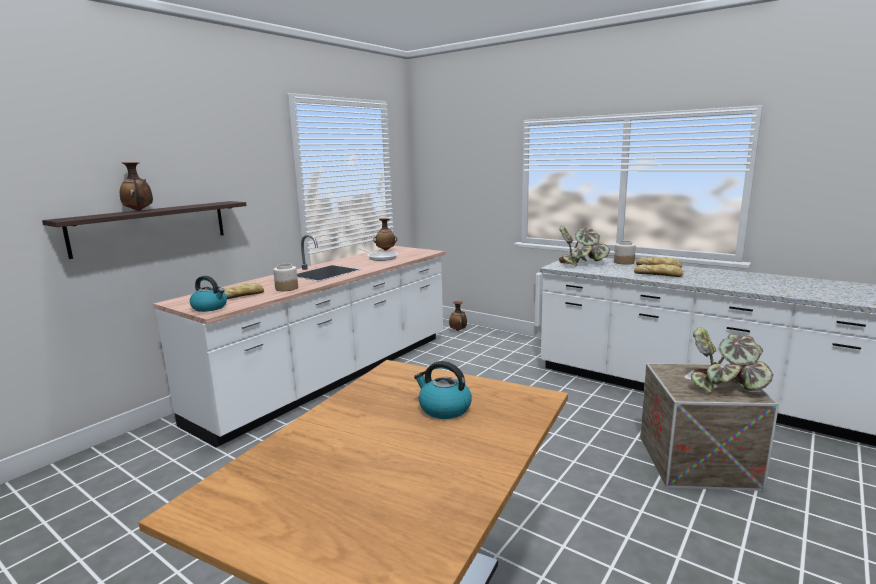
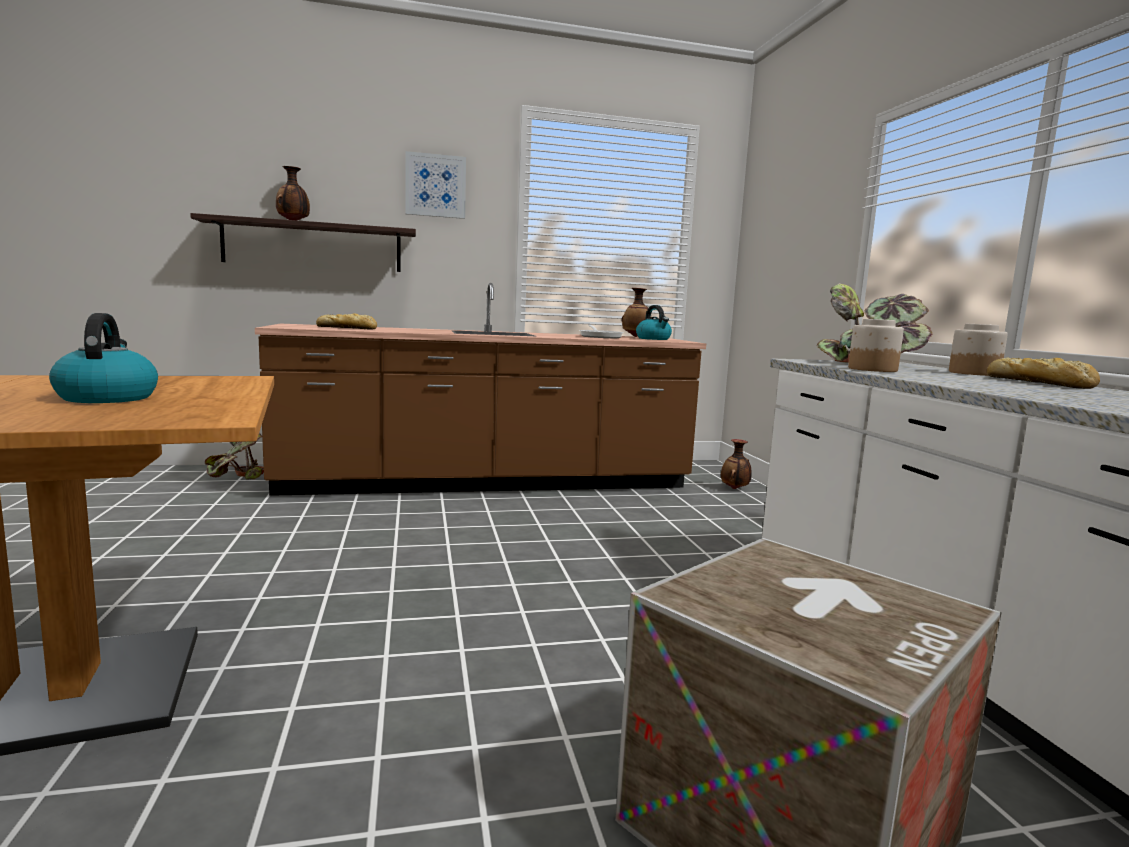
camera: 40 degrees right, 5 degrees down
white counter [153,235,445,448] -> brown counter [255,283,706,496]
kettle [190,276,227,312] -> kettle moved to [636,305,672,340]
jar [273,263,298,291] -> jar moved to [848,319,904,372]
bread [634,264,683,277] -> none
potted plant [691,327,773,393] -> potted plant moved to [205,433,264,480]
none -> picture [405,151,466,219]

